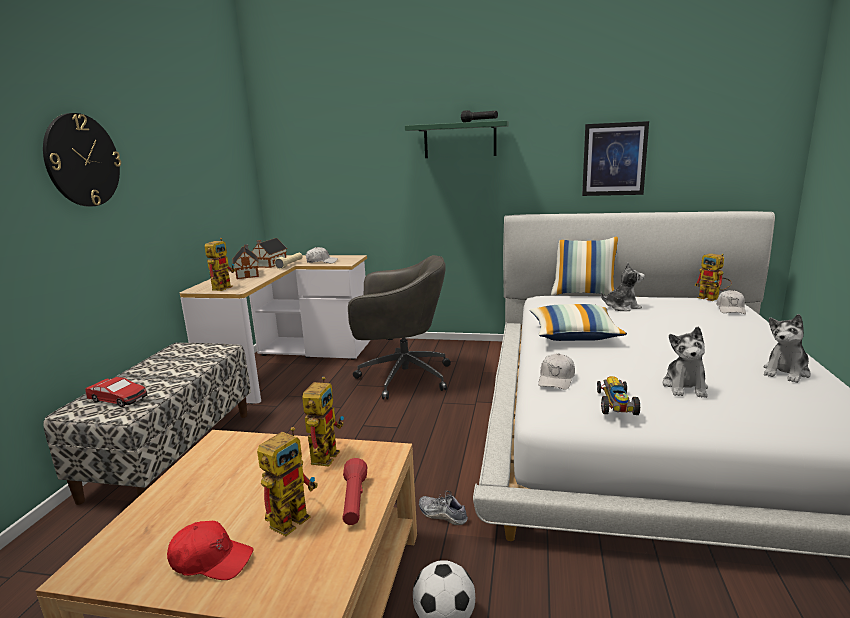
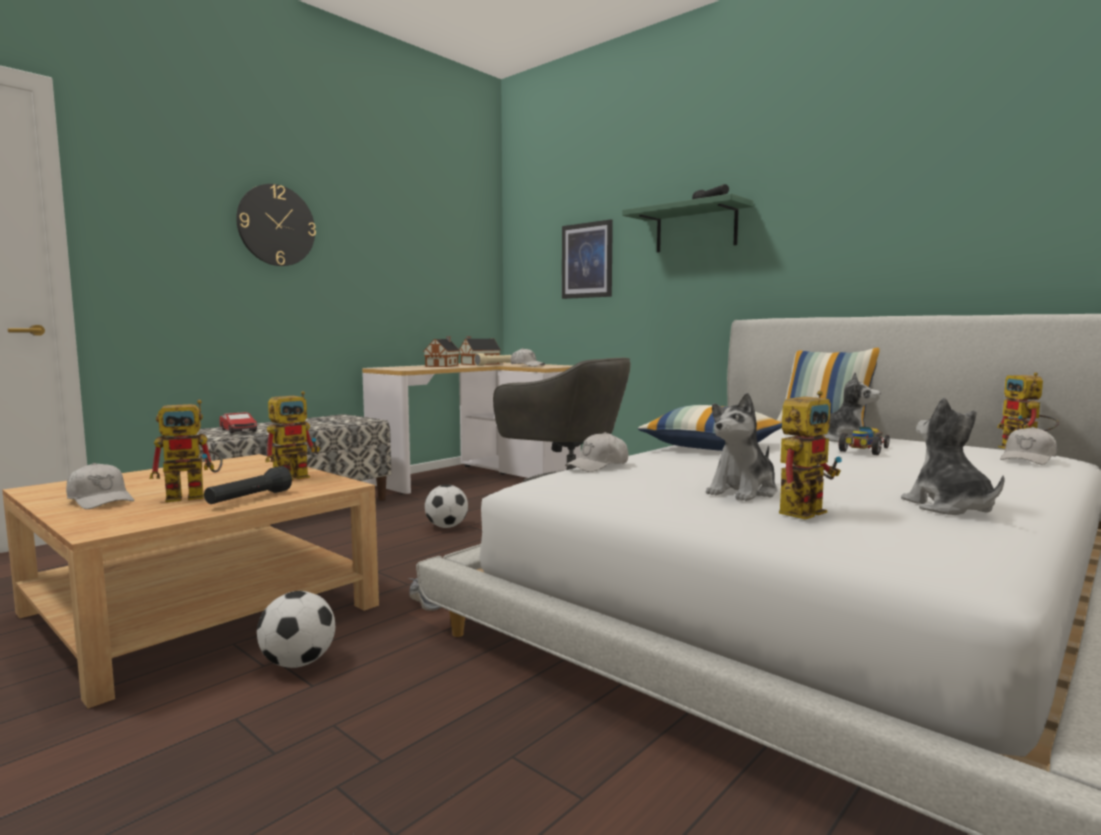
camera: 30 degrees right, 10 degrees down
red cap [167,521,254,580] -> white cap [66,463,134,509]
toy robot [205,238,236,291] -> toy robot moved to [779,391,842,520]
red flashlight [343,458,367,525] -> black flashlight [204,466,292,504]
picture [582,121,649,196] -> picture moved to [562,219,613,299]
toy car [597,376,640,415] -> toy car moved to [839,427,890,455]
plush toy [763,314,811,383] -> plush toy turned 90 degrees clockwise [901,397,1005,515]
none -> football [425,484,468,528]

